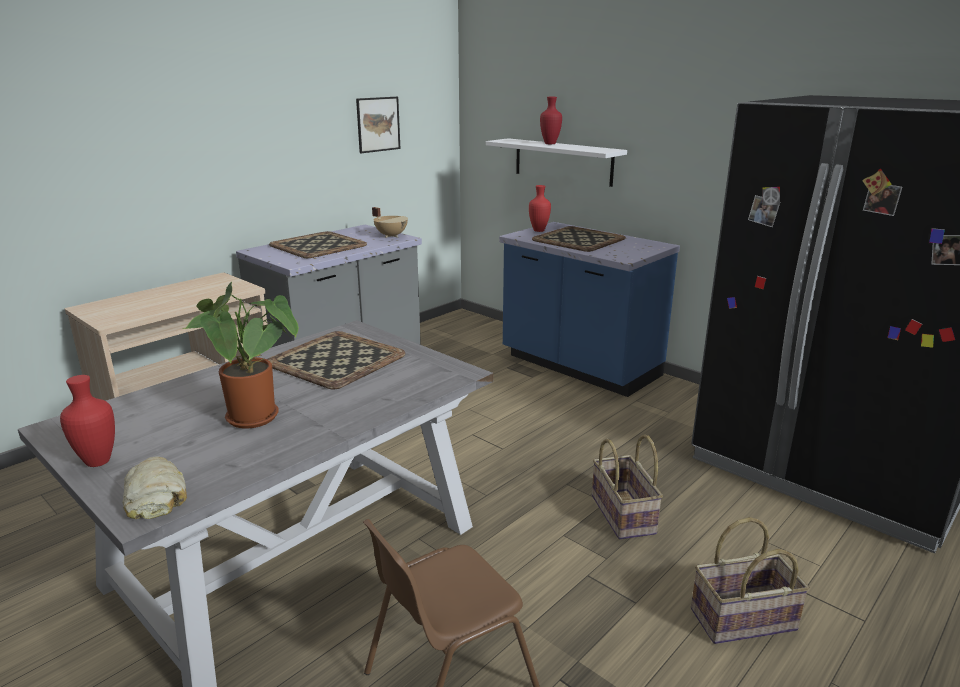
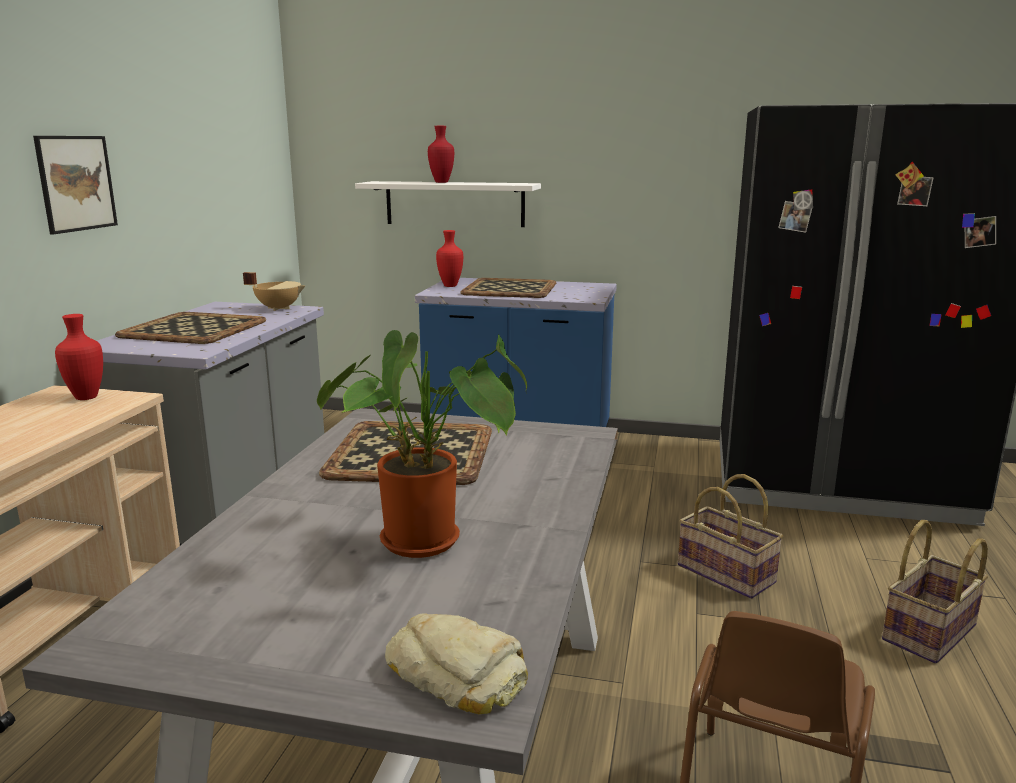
camera: 30 degrees left, 5 degrees down
red vase [60,375,115,467] -> red vase moved to [55,314,103,400]
picture [356,97,400,153] -> picture moved to [33,136,118,234]

